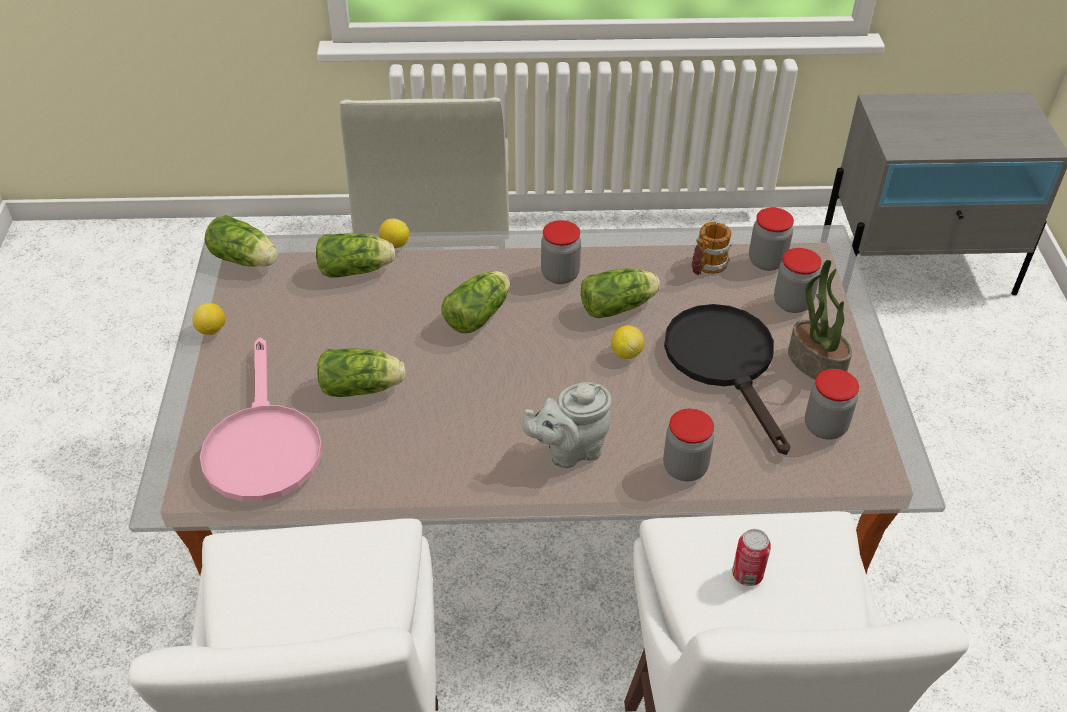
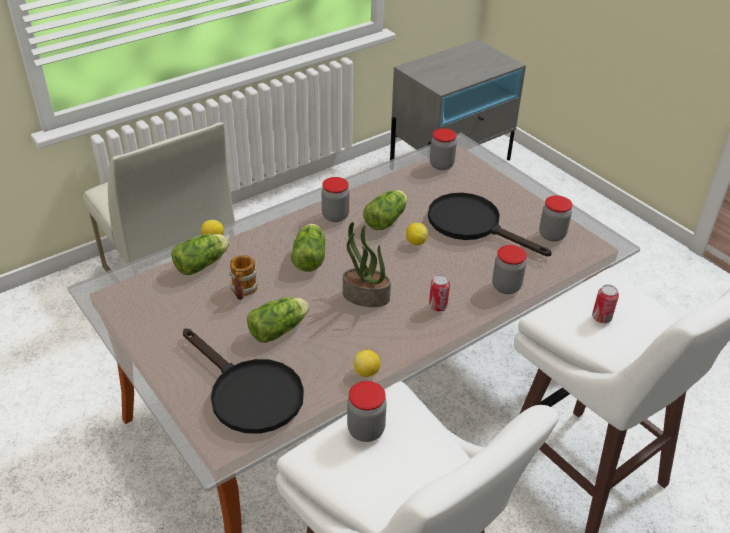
camera: 35 degrees left, 5 degrees down
lemon [192,303,225,335] -> lemon moved to [354,350,381,377]
pink frying pan [200,337,322,502] -> black frying pan [183,329,304,434]
lettuce [204,215,278,267] -> none
grey teapot [522,382,612,468] -> can [429,275,450,311]
mug [692,222,732,275] -> mug moved to [229,255,258,300]
jar [774,248,822,313] -> jar moved to [347,381,387,442]
potted plant [788,260,852,380] -> potted plant moved to [343,222,391,307]

